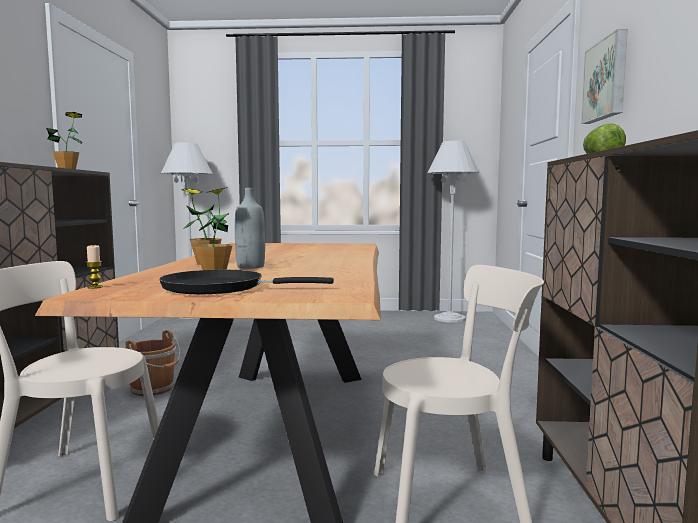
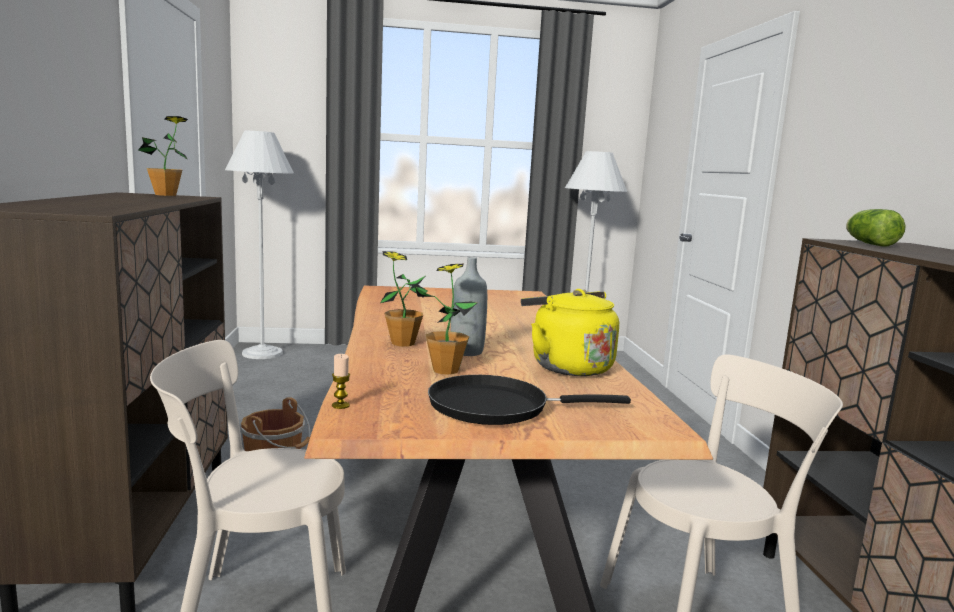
camera: 10 degrees left, 5 degrees up
picture [581,29,628,124] -> none
none -> yellow kettle [521,289,619,376]

